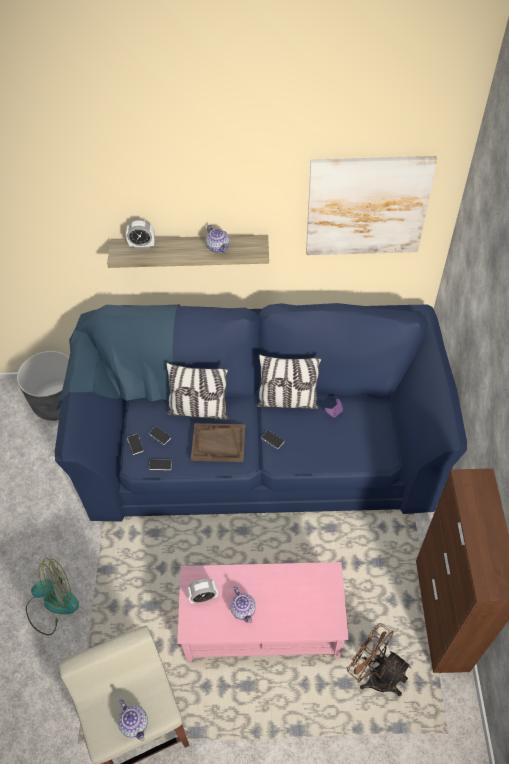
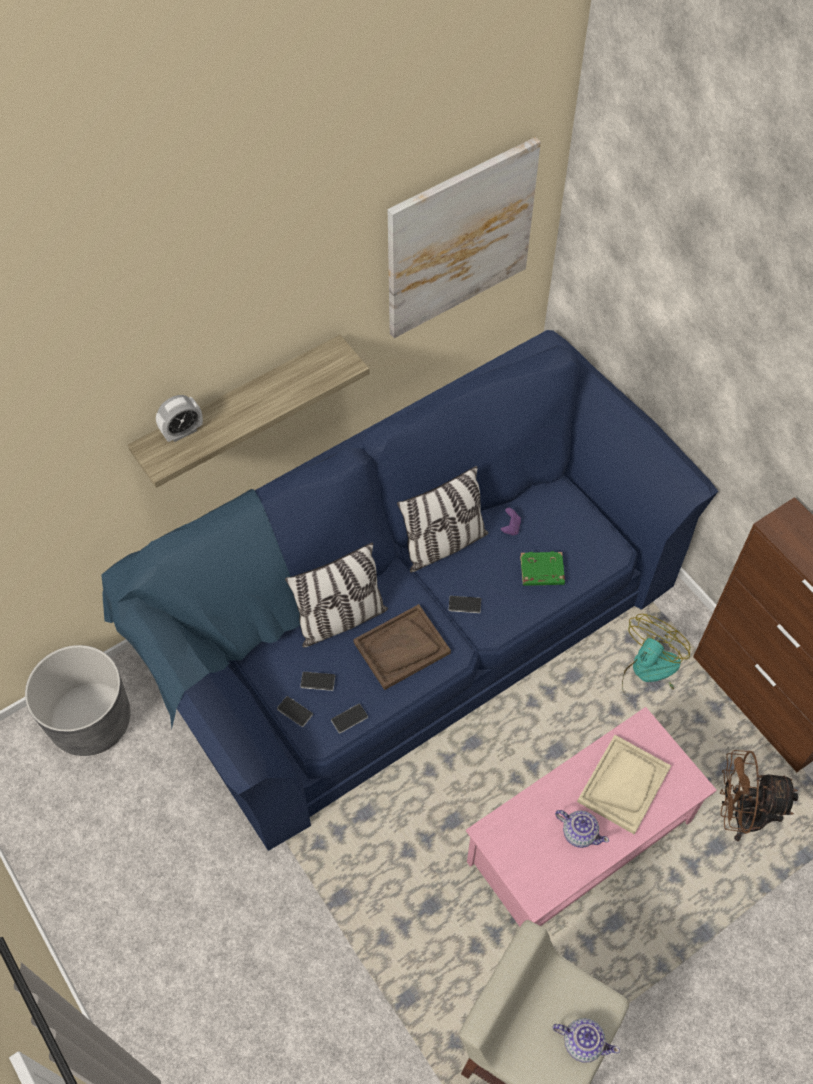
camera: 35 degrees left, 5 degrees up
fan [26,558,79,635] -> fan moved to [622,614,690,698]
alarm clock [187,579,218,604] -> none
teapot [206,225,230,253] -> none
none -> green book [520,551,565,586]
none -> beige tray [577,735,671,835]

